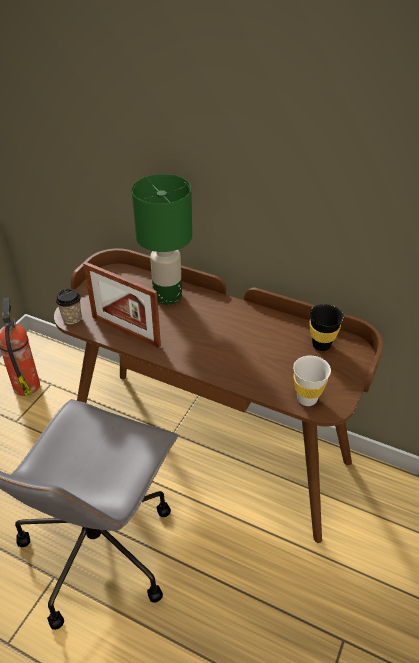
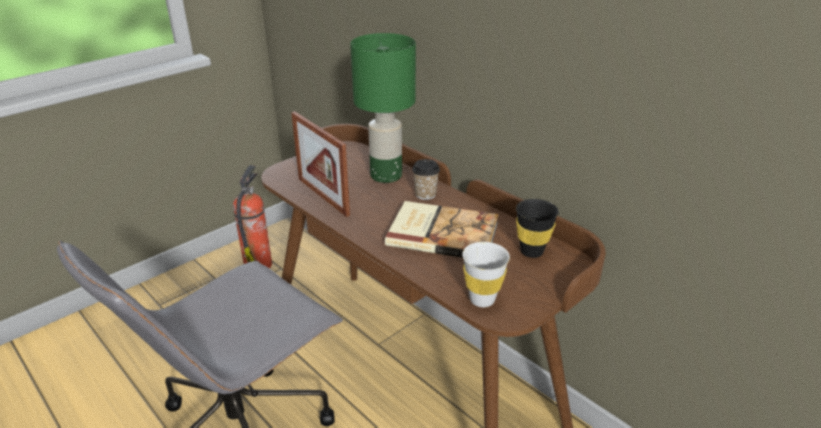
camera: 20 degrees right, 10 degrees down
cup [56,289,81,324] -> cup moved to [412,159,440,200]
none -> book [385,201,499,258]

